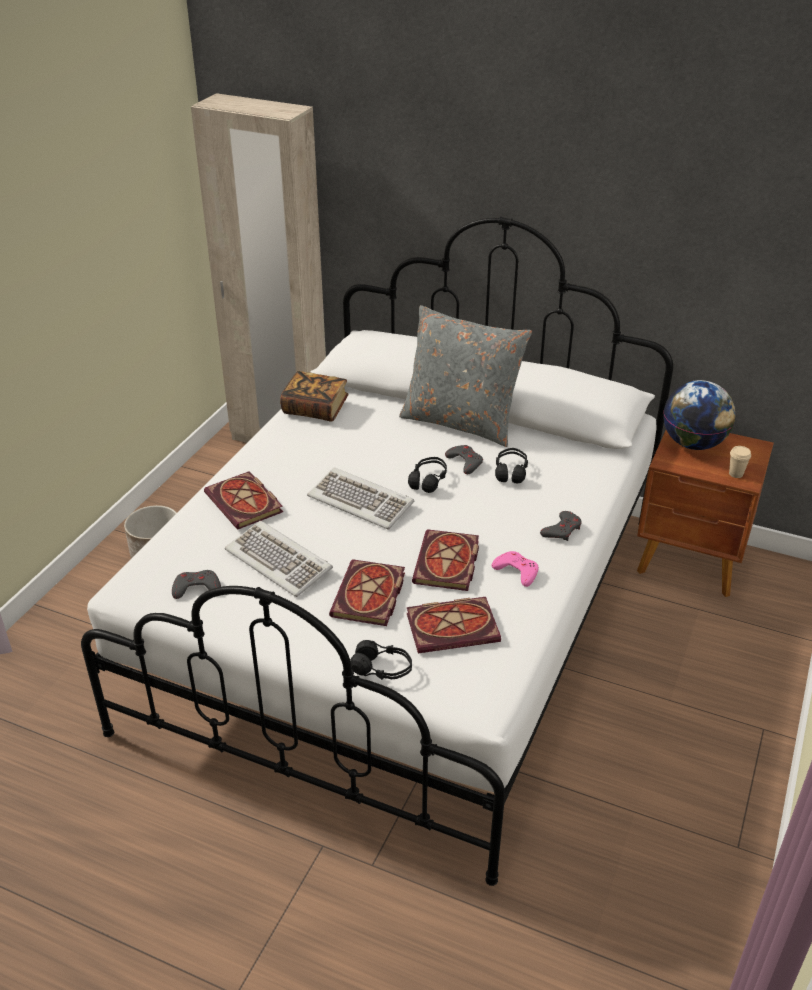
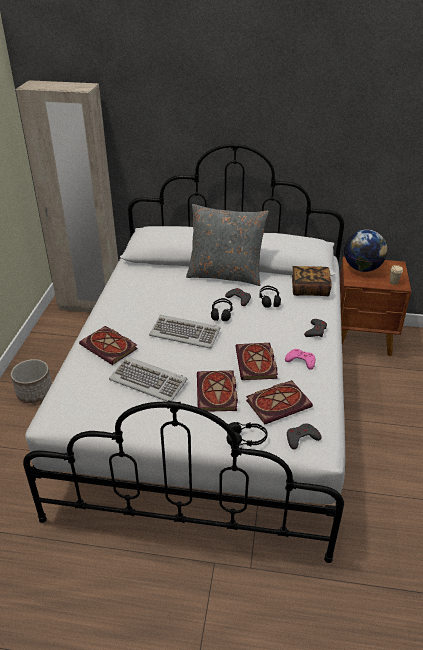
camera: 15 degrees left, 0 degrees up
grey game controller [172,570,221,599] -> grey game controller moved to [287,423,322,450]
book [280,371,349,422] -> book moved to [292,266,332,296]

